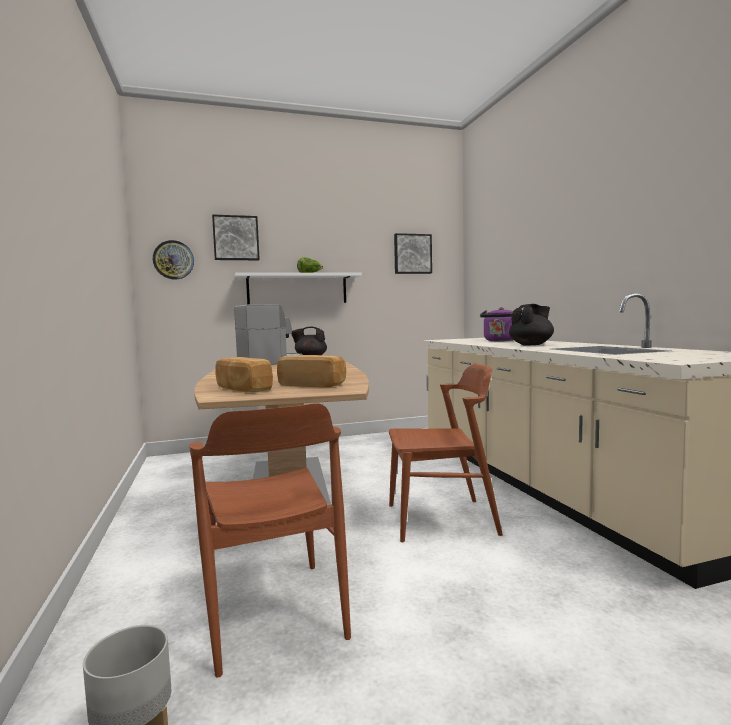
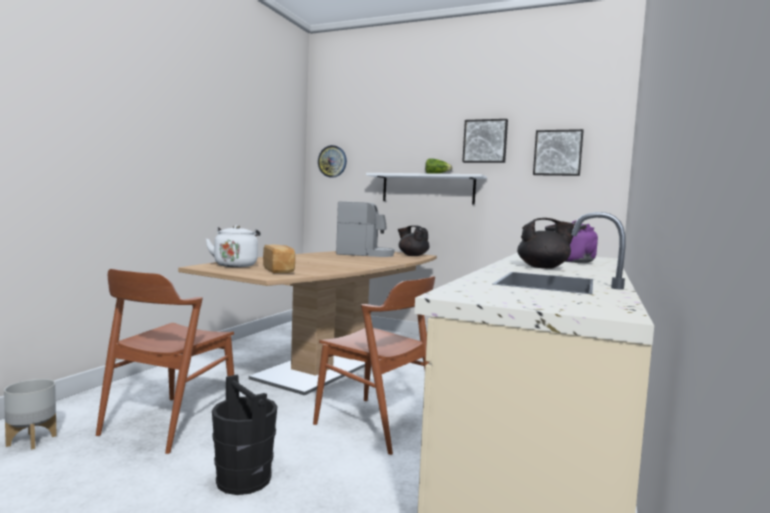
camera: 40 degrees right, 0 degrees up
picture [212,214,260,260] -> picture moved to [462,119,508,163]
bread [215,357,273,392] -> white kettle [206,225,261,267]
none -> black bucket [212,374,278,495]

